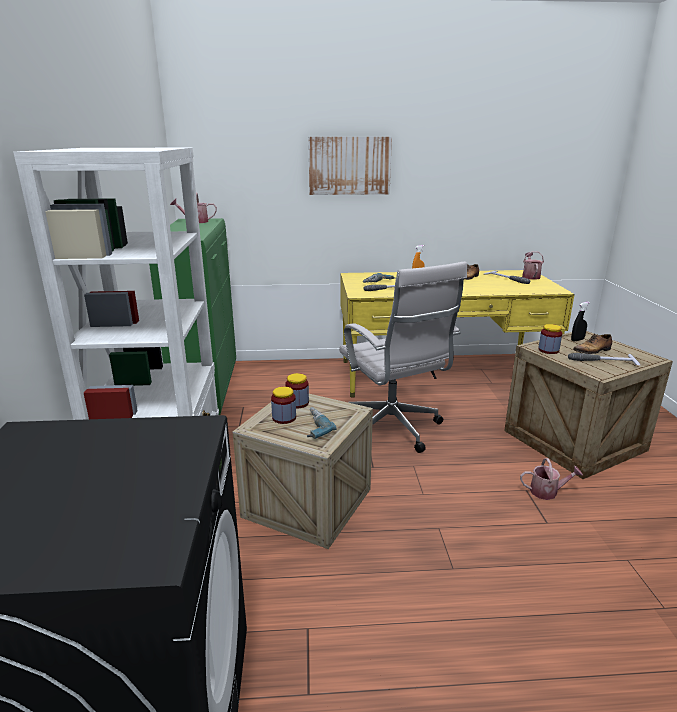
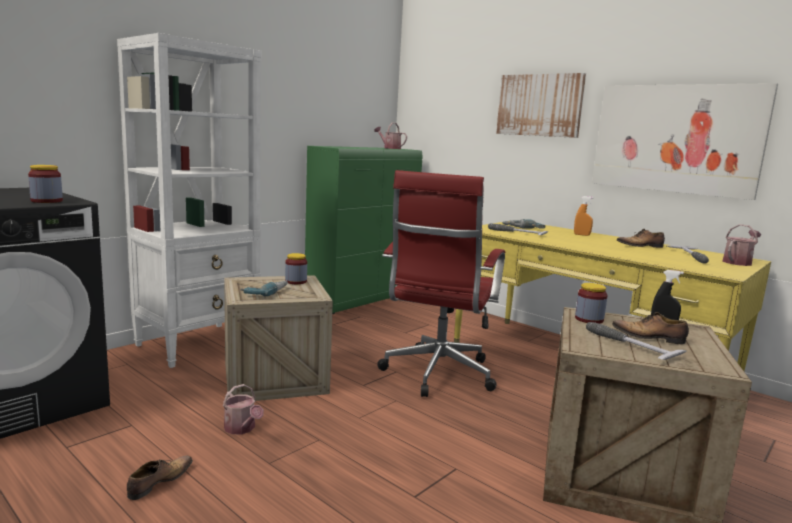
camera: 45 degrees right, 10 degrees down
jar [271,387,296,424] -> jar moved to [28,165,63,203]
white office chair [339,262,467,453] -> red office chair [377,170,505,397]
watering can [520,458,583,500] -> watering can moved to [223,384,264,434]
none -> shoe [127,456,193,500]
none -> picture [592,83,778,200]

